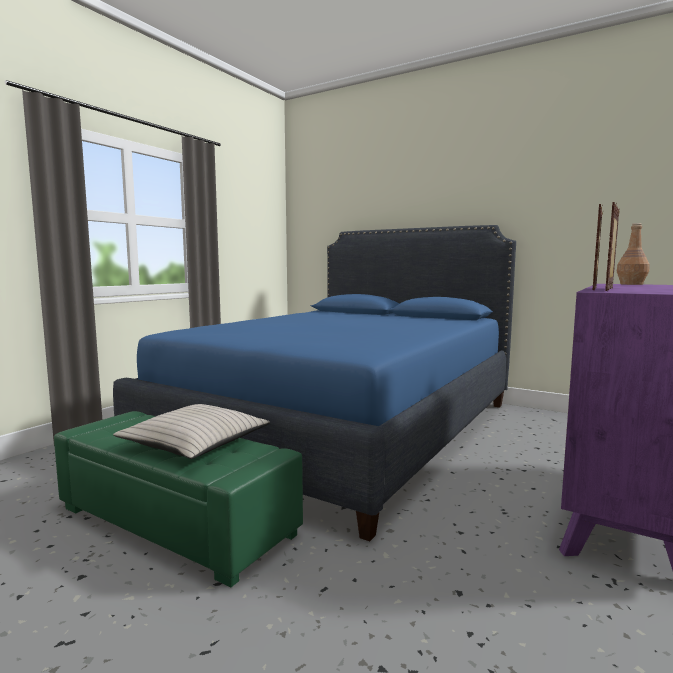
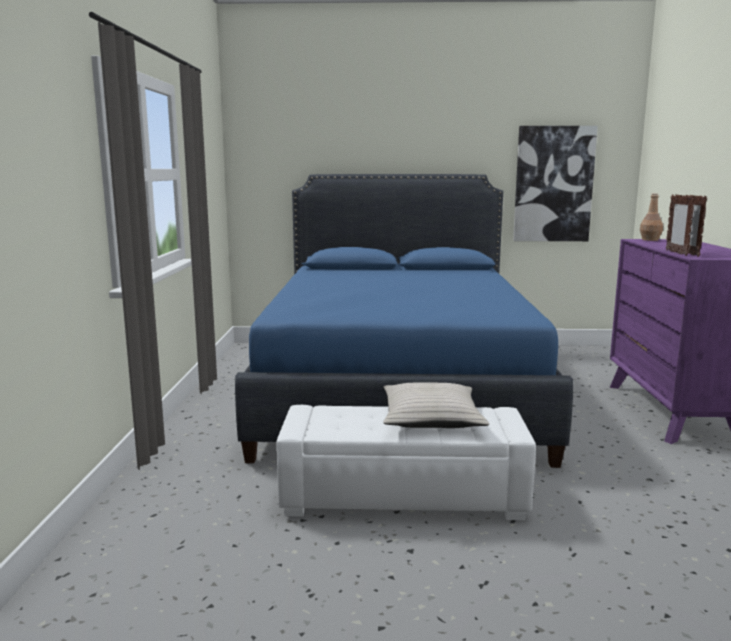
camera: 30 degrees left, 5 degrees up
green ottoman [54,411,303,587] -> white ottoman [276,405,536,520]
none -> picture [513,126,598,241]

